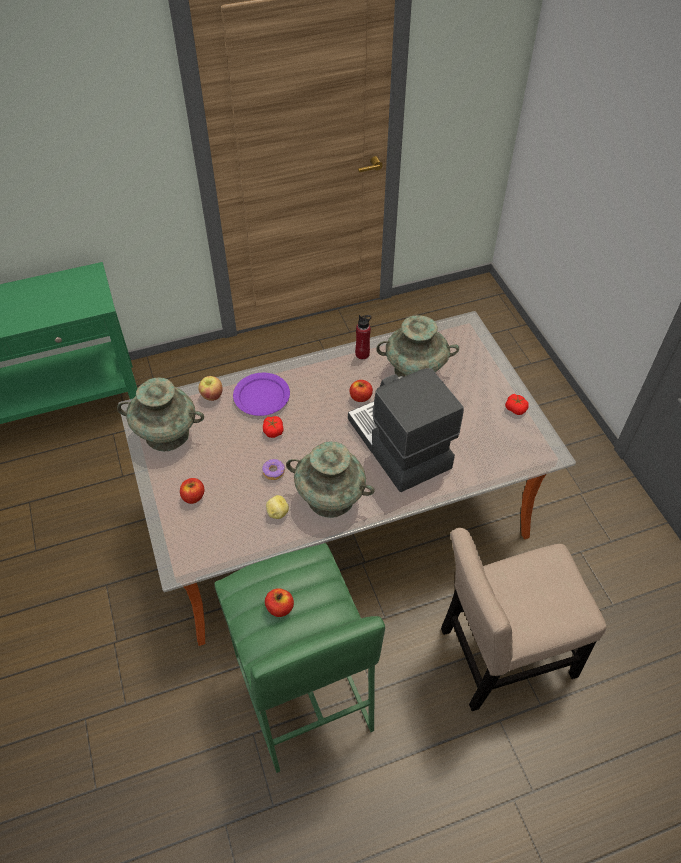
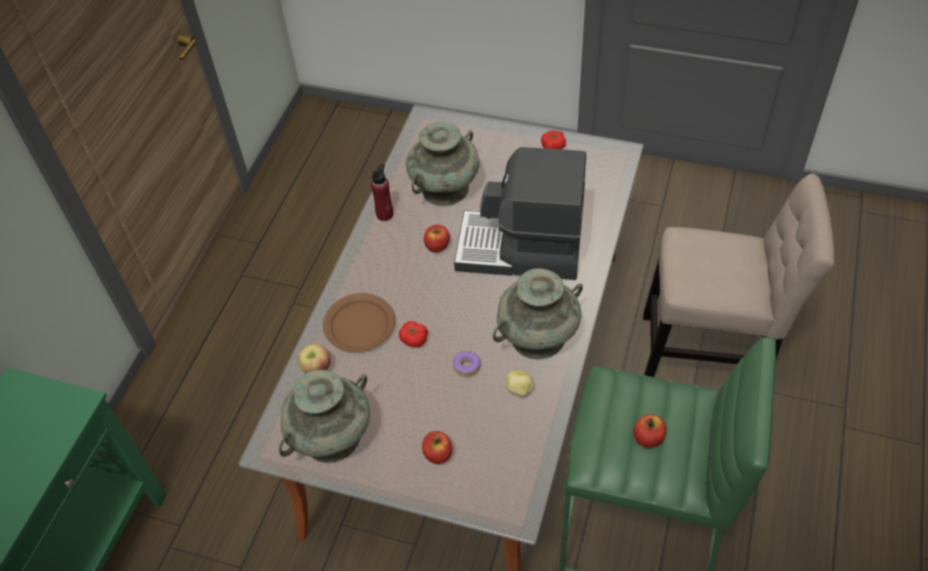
camera: 50 degrees left, 0 degrees up
purple plate [233,373,290,416] -> brown plate [323,293,395,352]
beige chair [441,528,607,711] -> beige chair turned 105 degrees counterclockwise [643,174,834,377]

